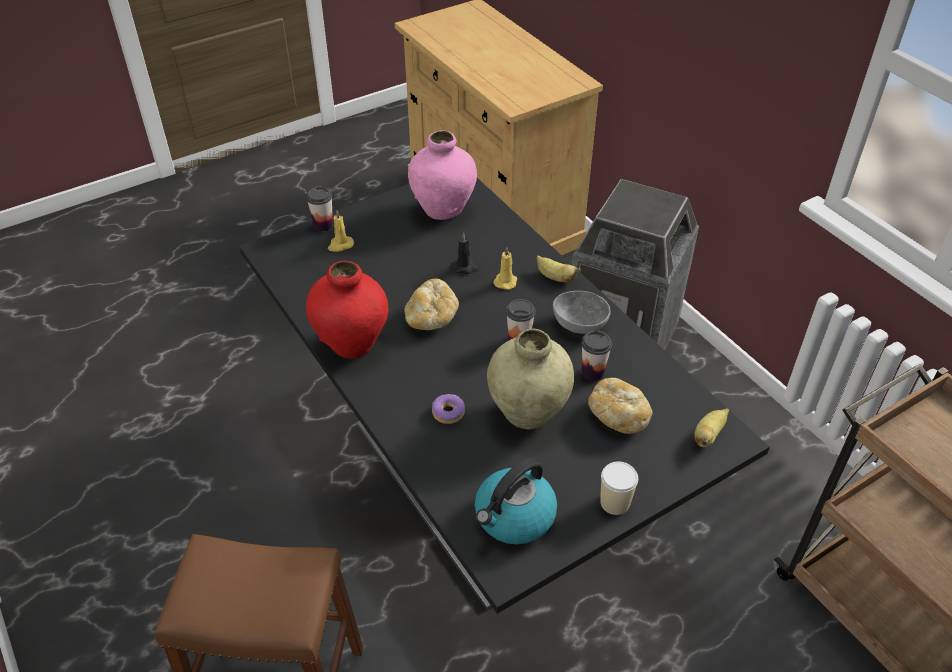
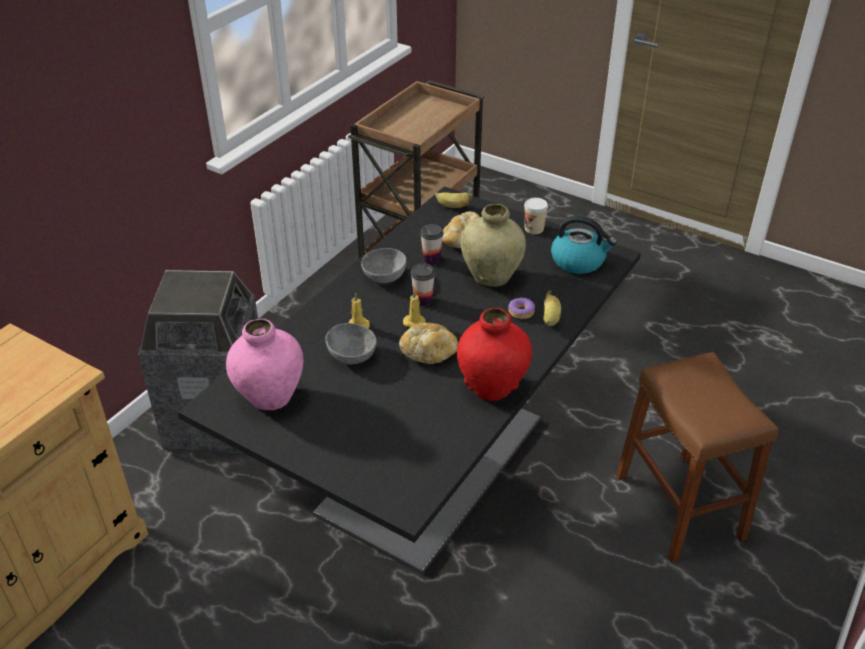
camera: 115 degrees left, 5 degrees down
cup [306,186,333,232] -> none
yellow candle [328,210,354,251] -> yellow candle moved to [403,290,426,327]
black candle [451,233,479,274] -> grey bowl [326,323,377,364]
banana [537,255,580,282] -> banana moved to [543,290,561,326]

